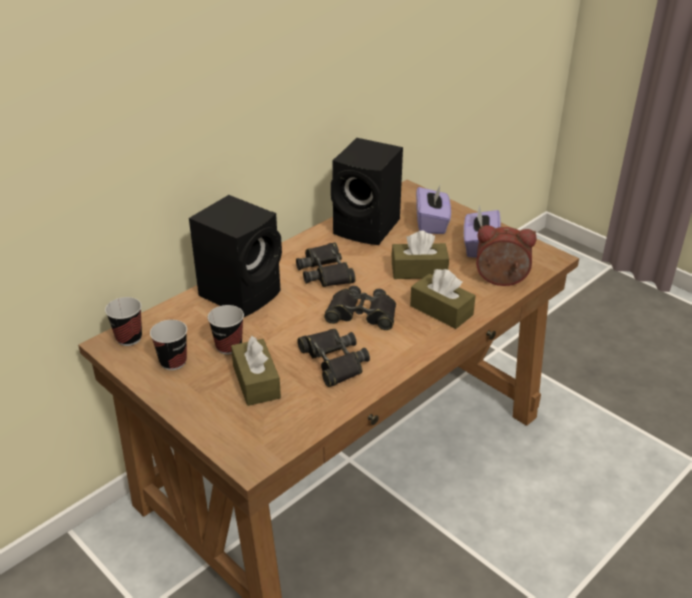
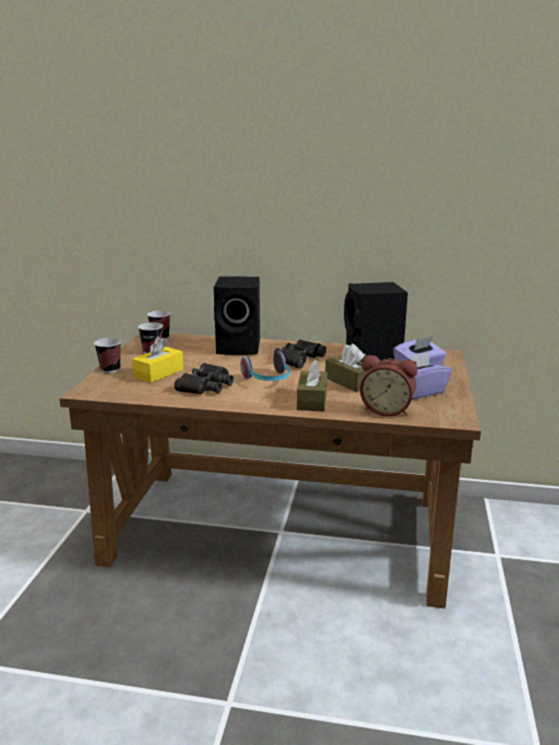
camera: 55 degrees right, 15 degrees down
cup [208,305,244,355] -> cup moved to [94,338,121,373]
brown tissue box [231,335,281,406] -> yellow tissue box [132,337,183,383]
black binoculars [324,286,396,330] -> headphones [240,351,290,381]
alarm clock [476,225,537,286] -> alarm clock turned 135 degrees clockwise [360,355,418,416]

